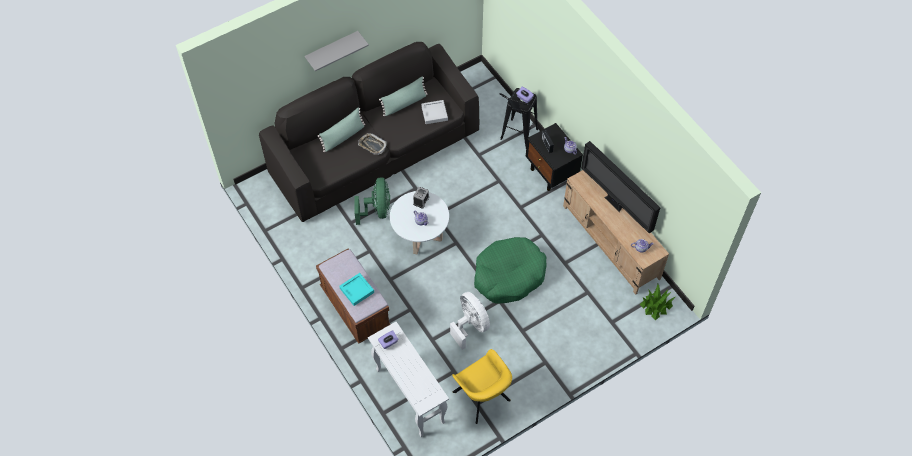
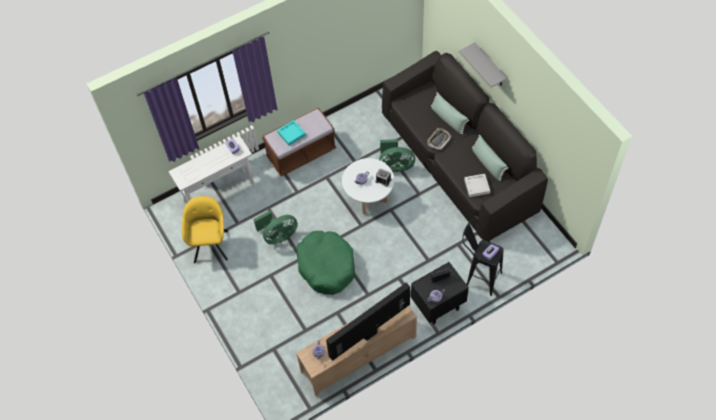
camera: 95 degrees right, 0 degrees up
white fan [450,292,490,350] -> green fan [253,210,298,245]
yellow armchair [452,349,512,424] -> yellow armchair turned 120 degrees clockwise [182,196,229,264]
potted plant [639,284,675,320] -> none

